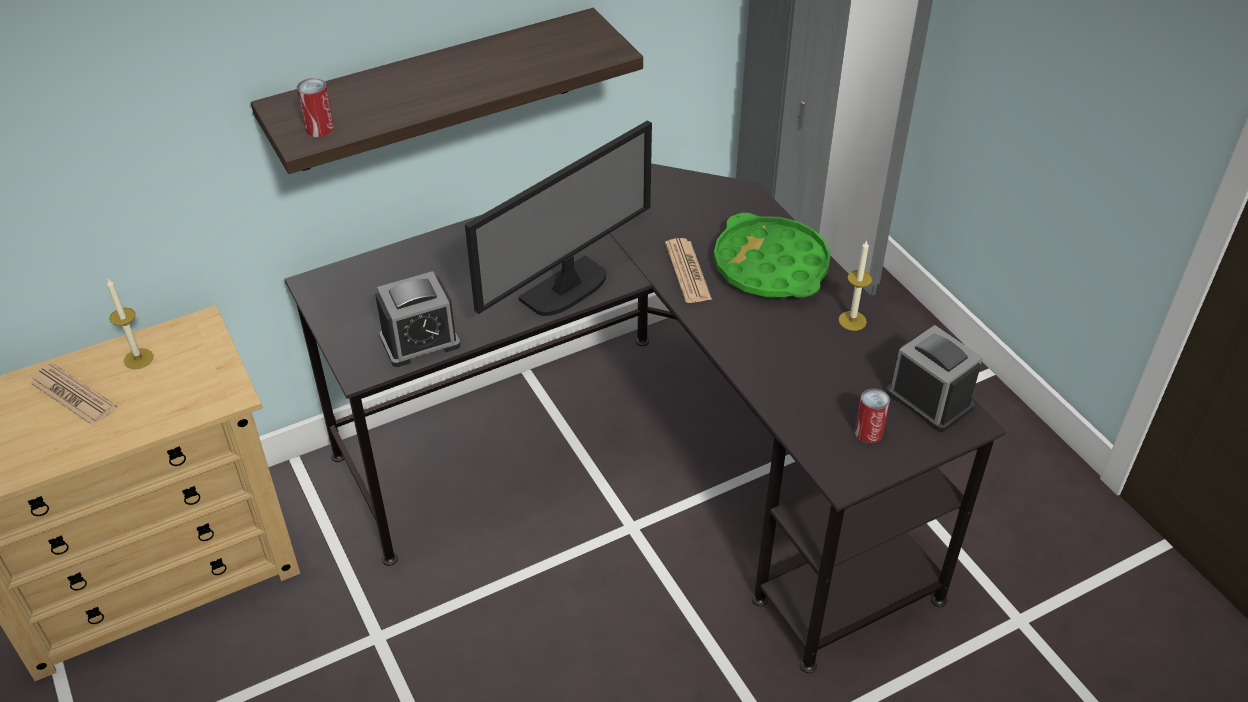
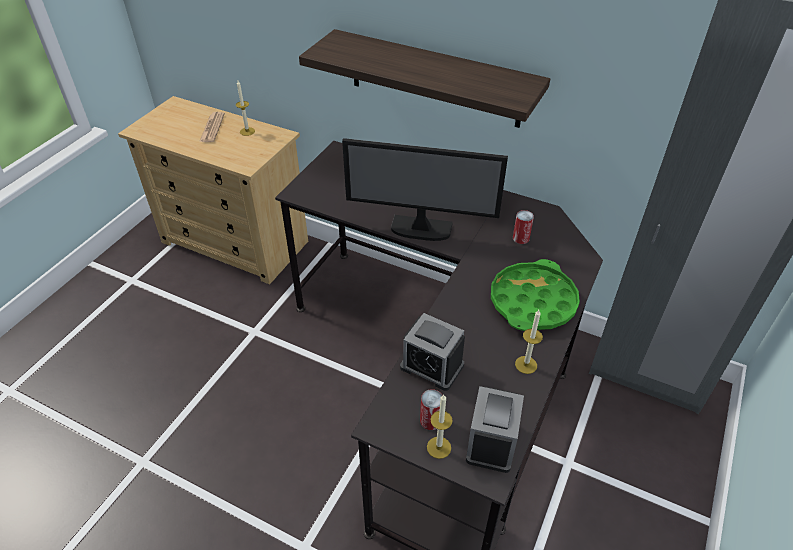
camera: 55 degrees right, 0 degrees up
can [297,78,334,137] -> can moved to [513,210,534,244]
alarm clock [375,271,461,367] -> alarm clock moved to [400,313,465,391]
newspaper [665,238,712,303] -> none
none -> candle [427,395,453,459]

